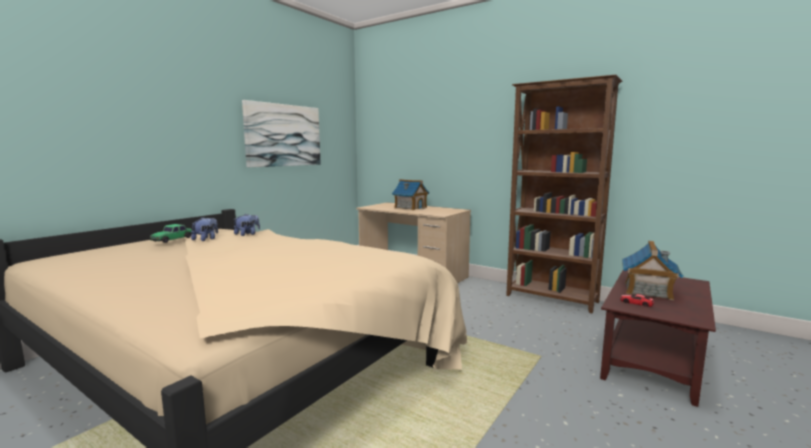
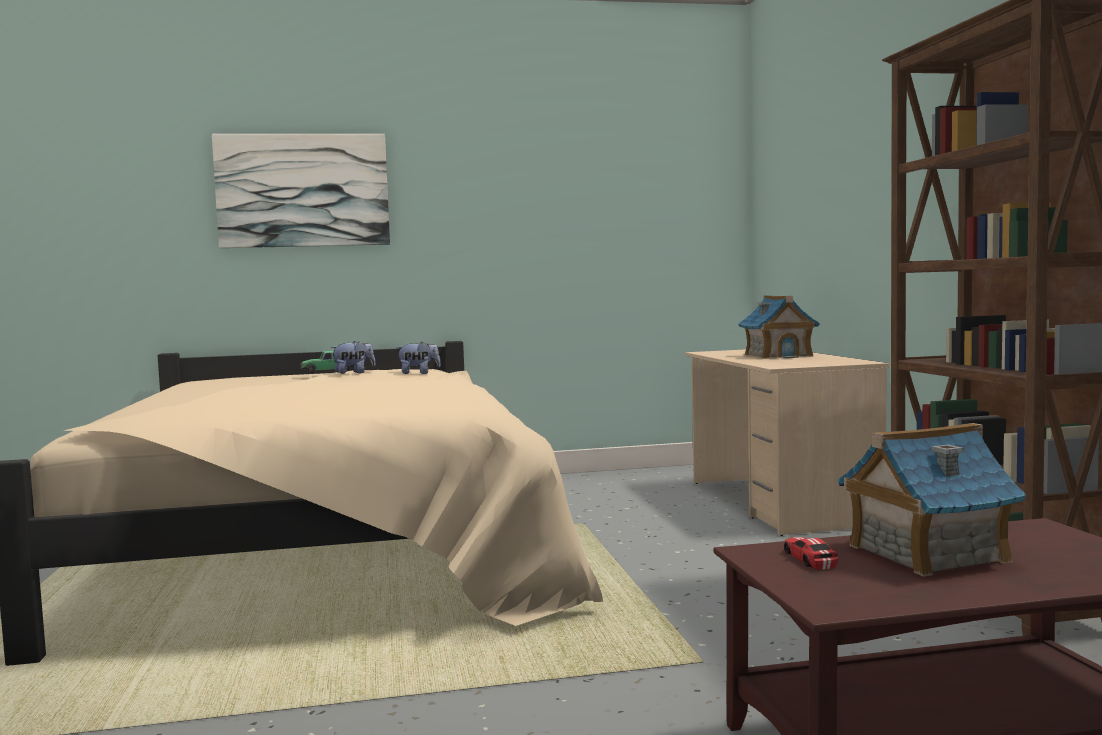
camera: 45 degrees right, 5 degrees down
picture [242,100,321,167] -> picture moved to [212,134,390,248]

